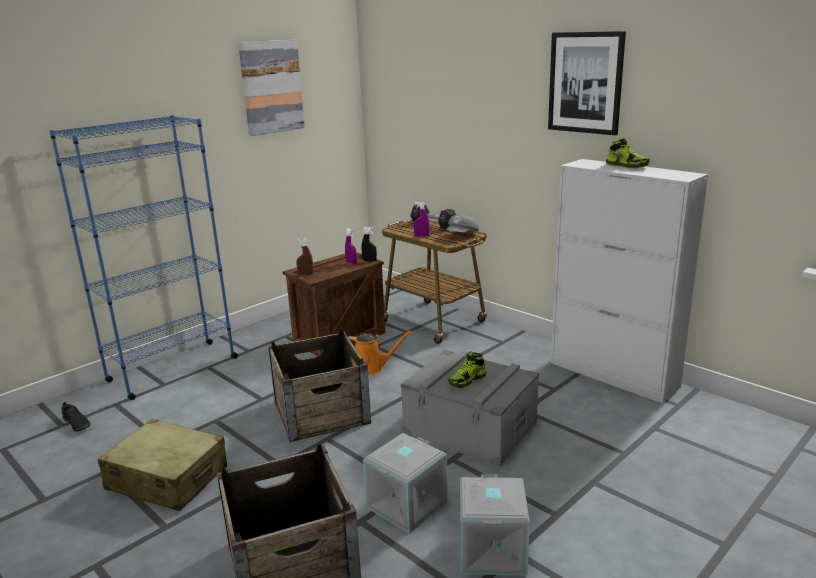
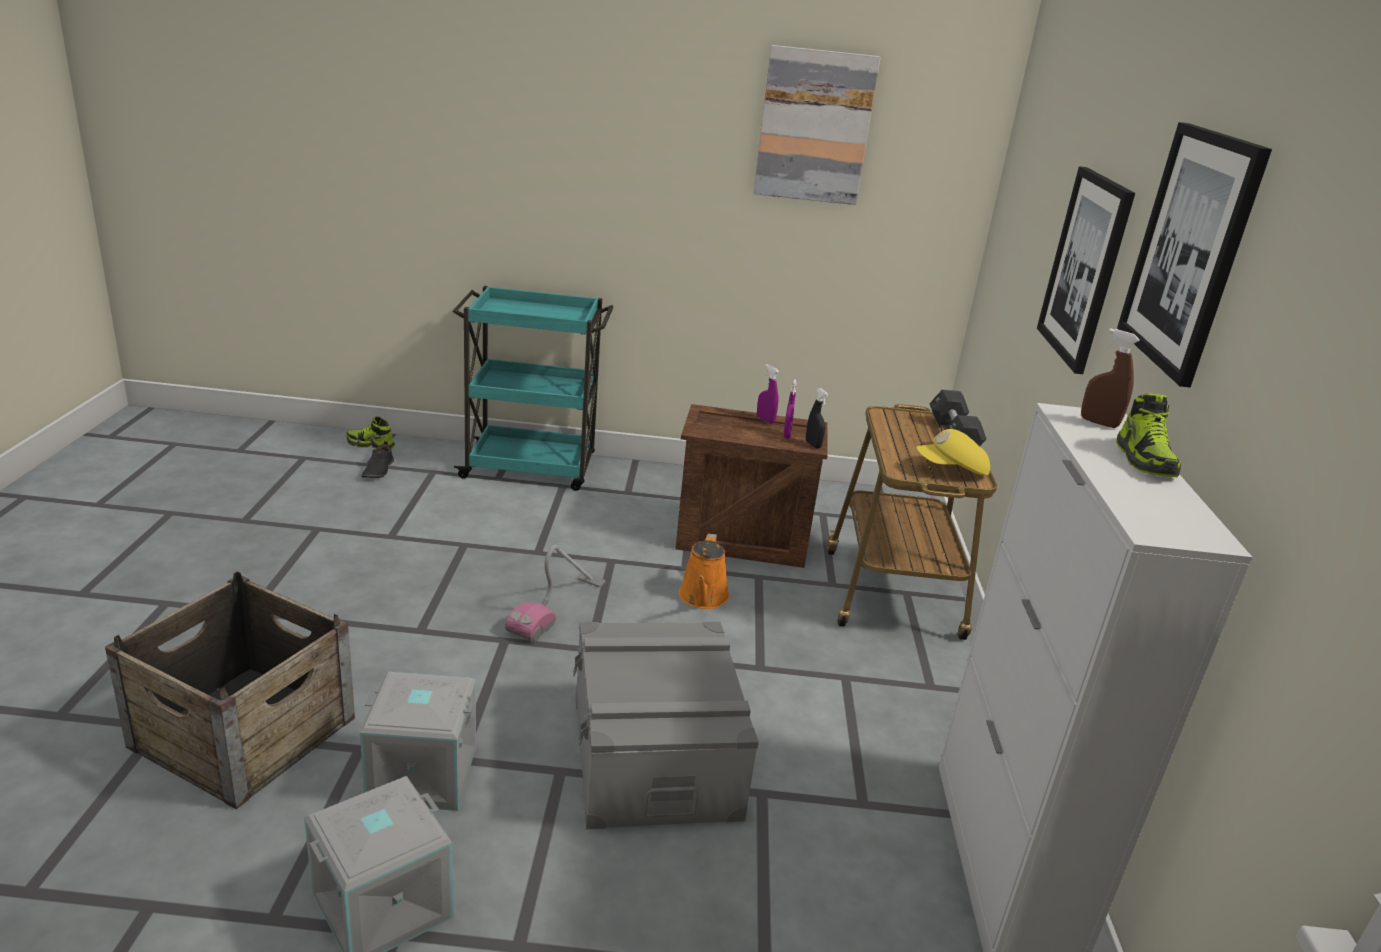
camera: 45 degrees right, 5 degrees up
blue bookcase [49,115,238,400] -> turquoise cart [452,286,613,491]
beige suitcase [98,419,227,511] -> none
crate [268,329,371,442] -> vacuum cleaner [505,545,605,642]
brown spray bottle [296,239,313,275] -> brown spray bottle moved to [1081,328,1140,428]
orange watering can [348,331,412,375] -> orange watering can turned 45 degrees clockwise [679,534,730,609]
purple spray bottle [414,202,430,237] -> purple spray bottle moved to [757,364,779,424]
grey cap [445,214,479,232] -> yellow cap [916,429,990,476]
shoe [448,351,486,389] -> shoe moved to [346,416,395,449]
none -> picture [1037,166,1135,374]

